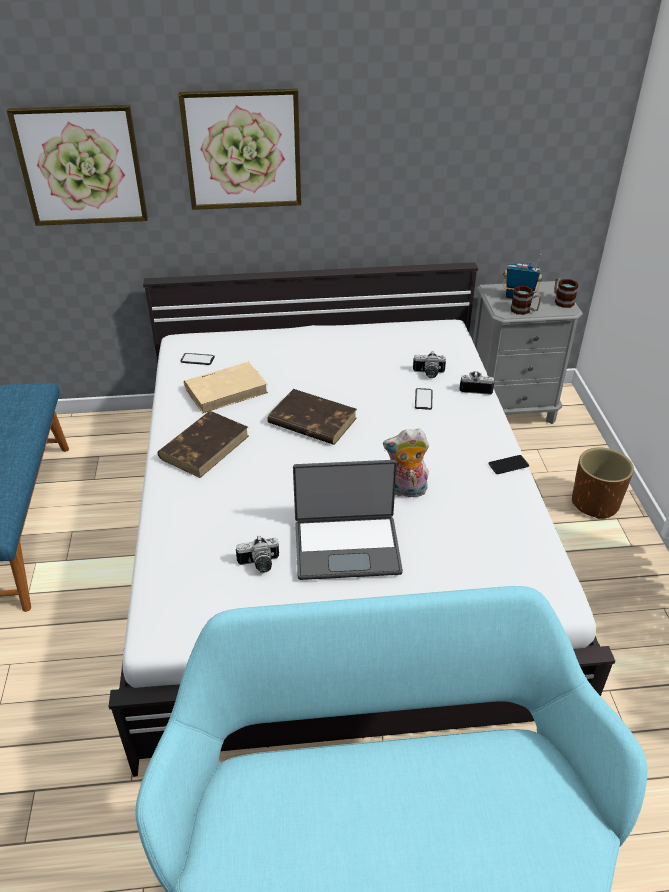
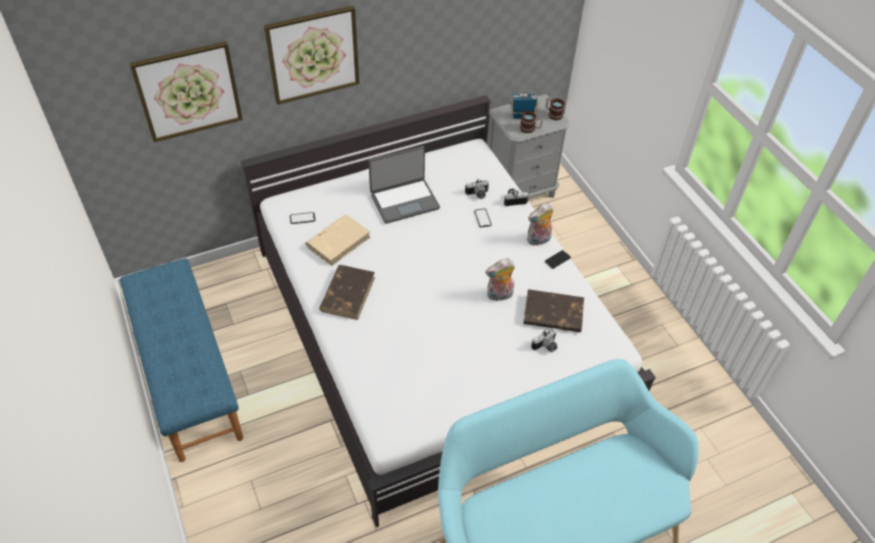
camera: 20 degrees left, 10 degrees up
camera [236,535,279,573] -> camera moved to [531,328,558,352]
brown book [267,389,357,445] -> brown book moved to [523,289,584,332]
laptop [293,460,403,580] -> laptop moved to [368,146,440,224]
brown planter [572,448,634,520] -> none
none -> plush toy [527,202,553,246]

